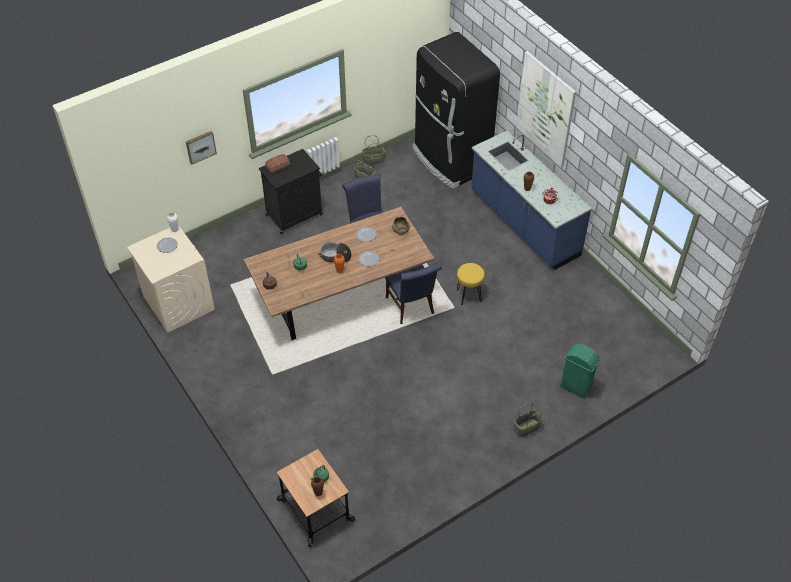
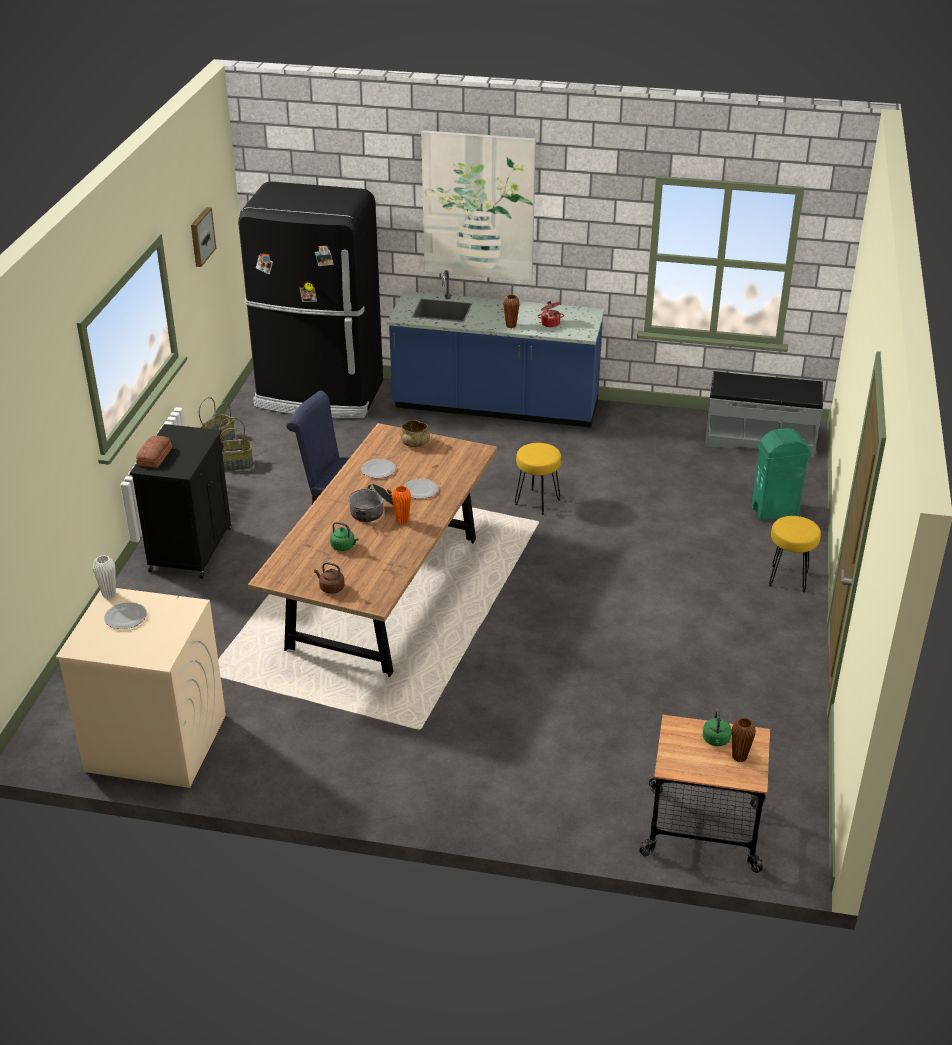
camera: 45 degrees left, 15 degrees down
picture [186,131,217,165] -> picture moved to [191,207,216,267]
blue chair [385,263,442,324] -> none
basket [514,402,542,438] -> yellow stool [769,516,821,592]
none -> grey bench [705,371,823,457]

